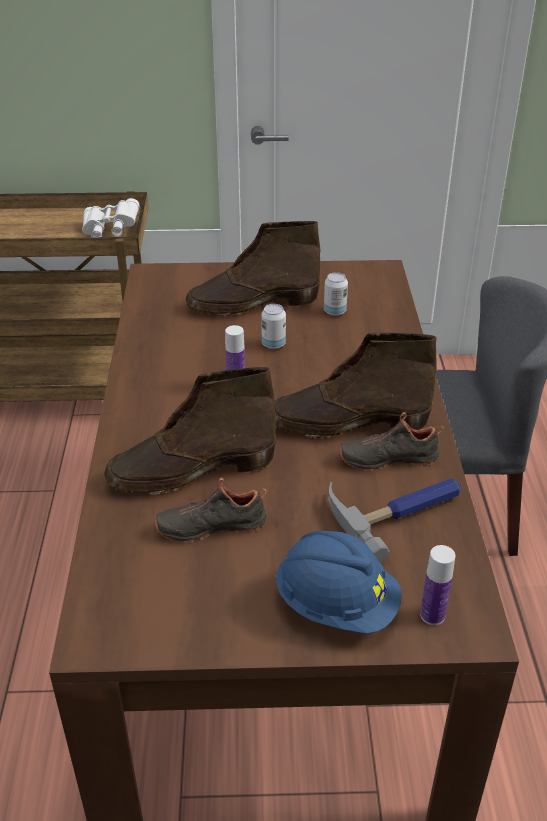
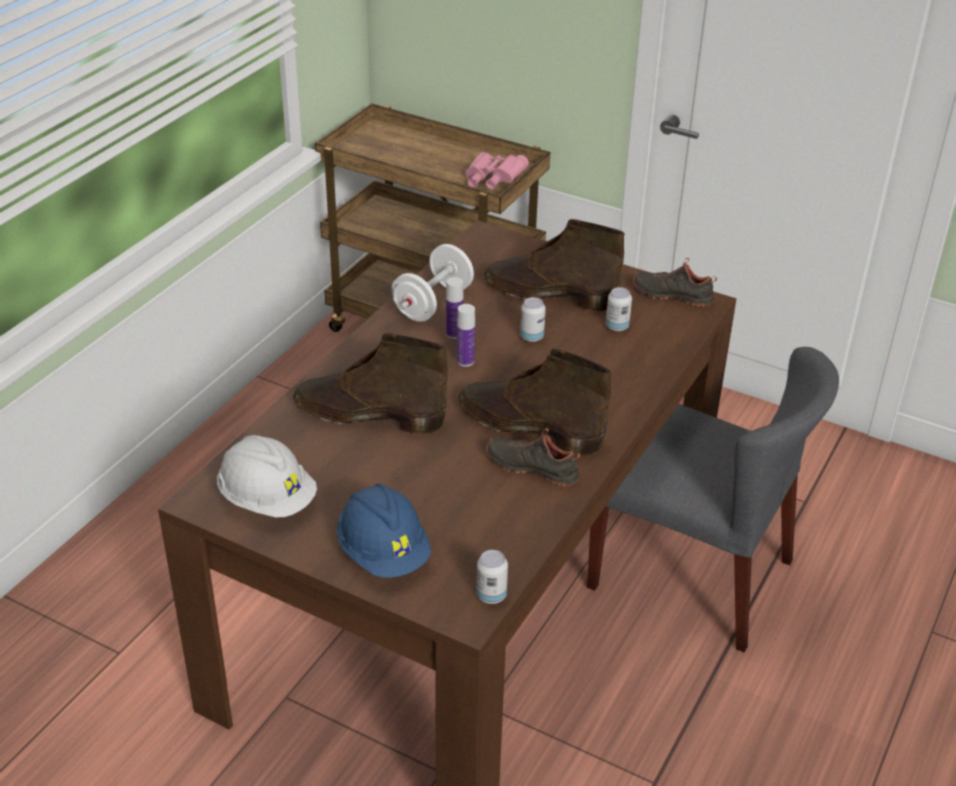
camera: 30 degrees right, 0 degrees up
white binoculars [82,198,139,237] -> pink binoculars [465,152,529,190]
black shoe [154,477,267,542] -> black shoe moved to [633,258,717,307]
hammer [329,478,461,562] -> none
bottle [420,545,455,625] -> bottle moved to [446,277,463,339]
none -> white hard hat [217,435,317,517]
none -> white dumbbell [392,244,474,322]
none -> can [476,550,508,604]

